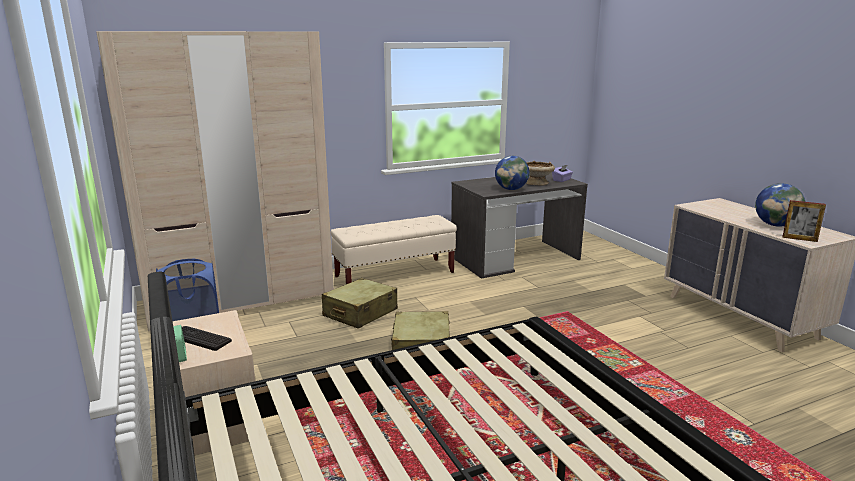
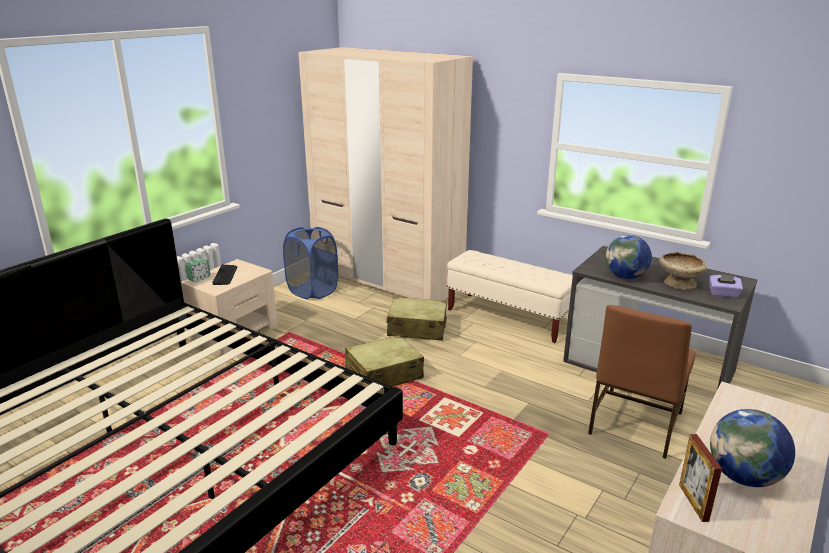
camera: 60 degrees right, 5 degrees up
none -> brown chair [588,305,696,459]

